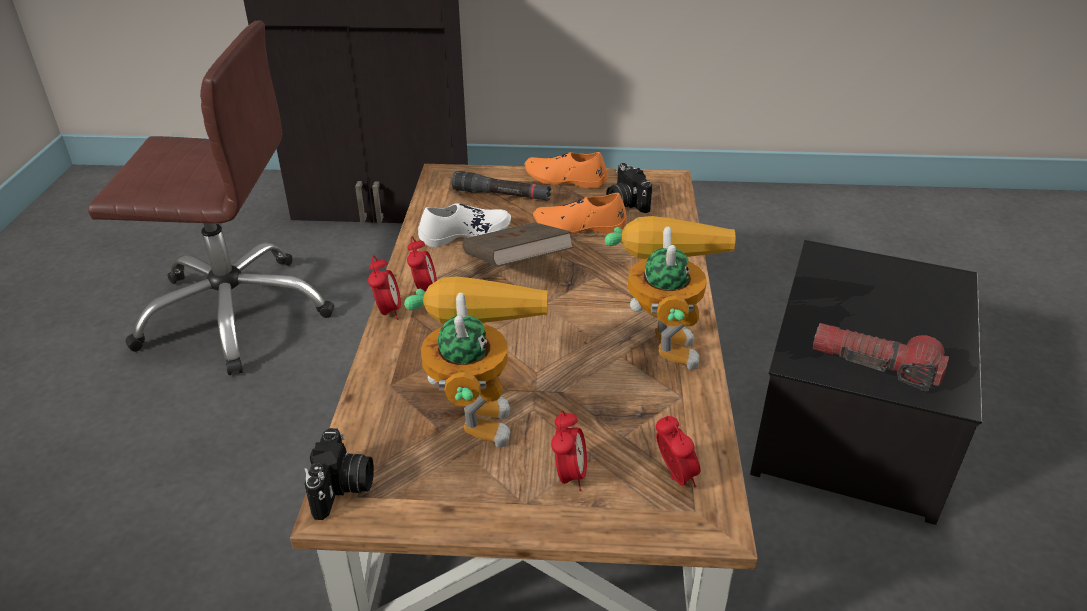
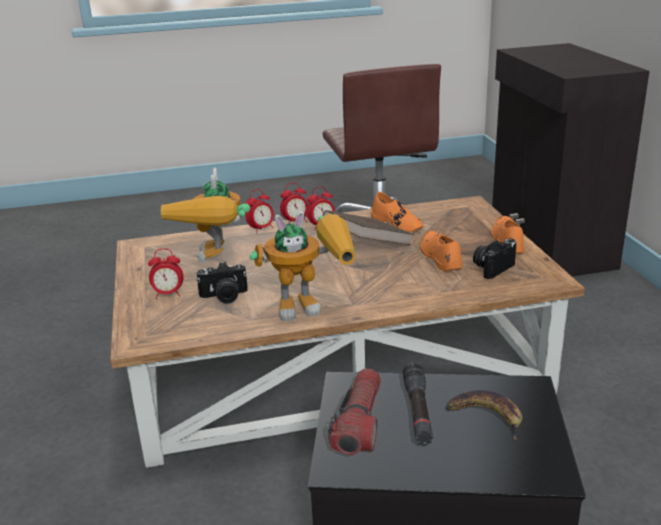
camera: 75 degrees right, 10 degrees down
camera [304,428,374,520] -> camera moved to [197,262,248,304]
toy robot [404,276,548,447] -> toy robot turned 105 degrees clockwise [161,168,250,262]
white shoe [418,203,511,247] -> orange shoe [371,192,423,232]
black flashlight [452,171,551,201] -> black flashlight moved to [403,362,433,446]
alarm clock [656,416,700,487] -> alarm clock moved to [245,189,274,233]
none -> banana [446,390,522,441]

